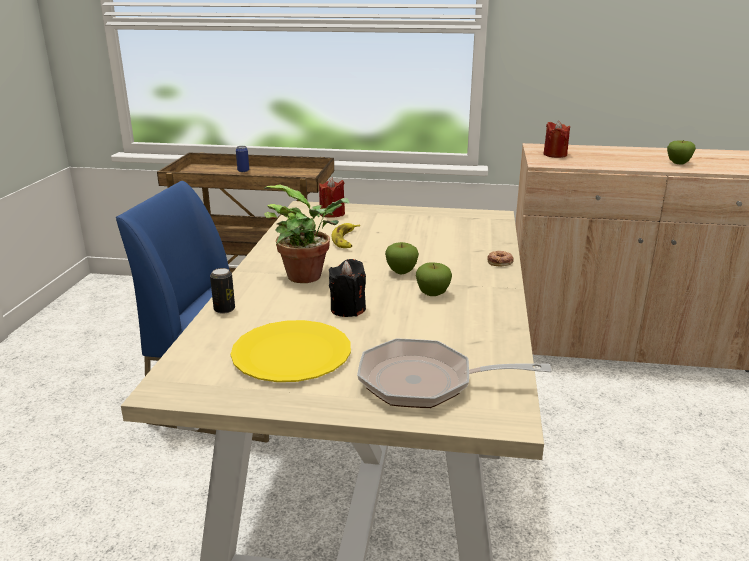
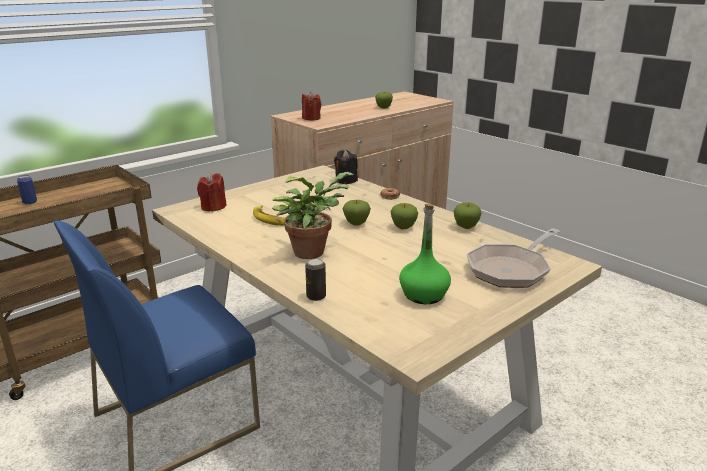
camera: 50 degrees left, 0 degrees up
yellow plate [231,320,351,382] -> green bottle [399,204,451,304]
black candle [329,259,366,317] -> black candle moved to [334,150,358,184]
none -> apple [454,202,482,229]

